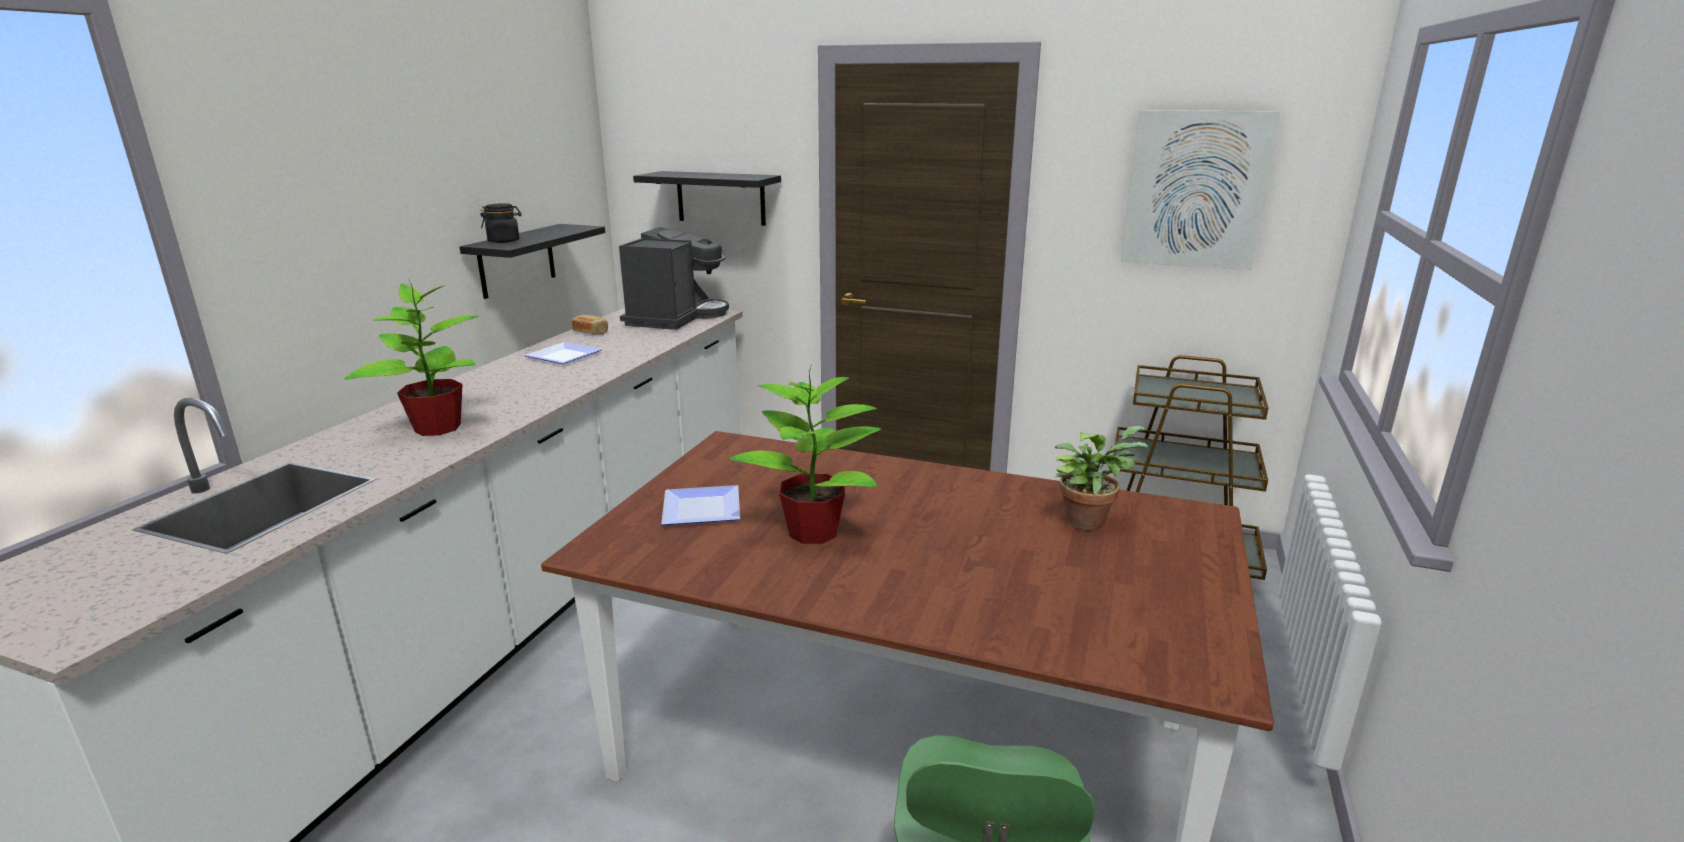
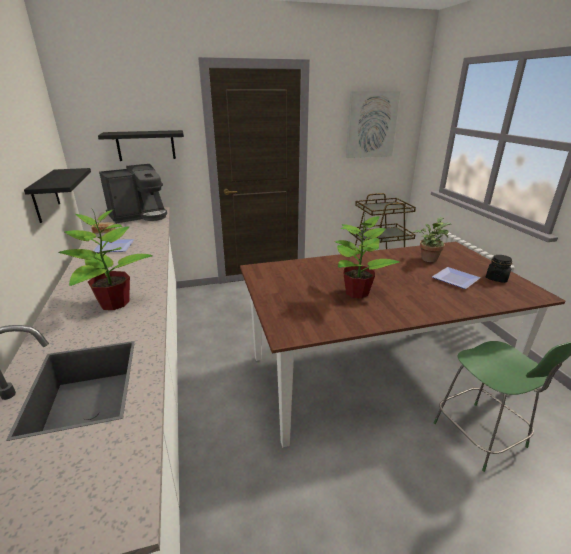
camera: 35 degrees left, 5 degrees up
black jar [480,203,522,243] -> black jar moved to [486,255,512,283]
coffee machine [619,227,729,330] -> coffee machine turned 75 degrees clockwise [99,164,167,224]
plate [661,485,740,525] -> plate moved to [432,267,480,289]

